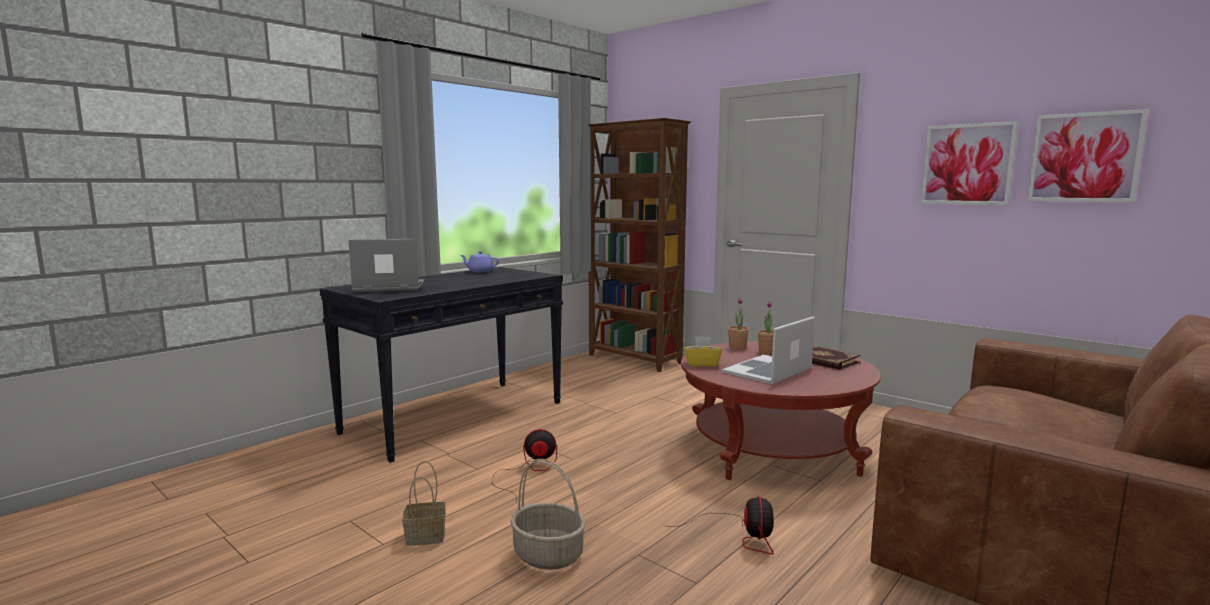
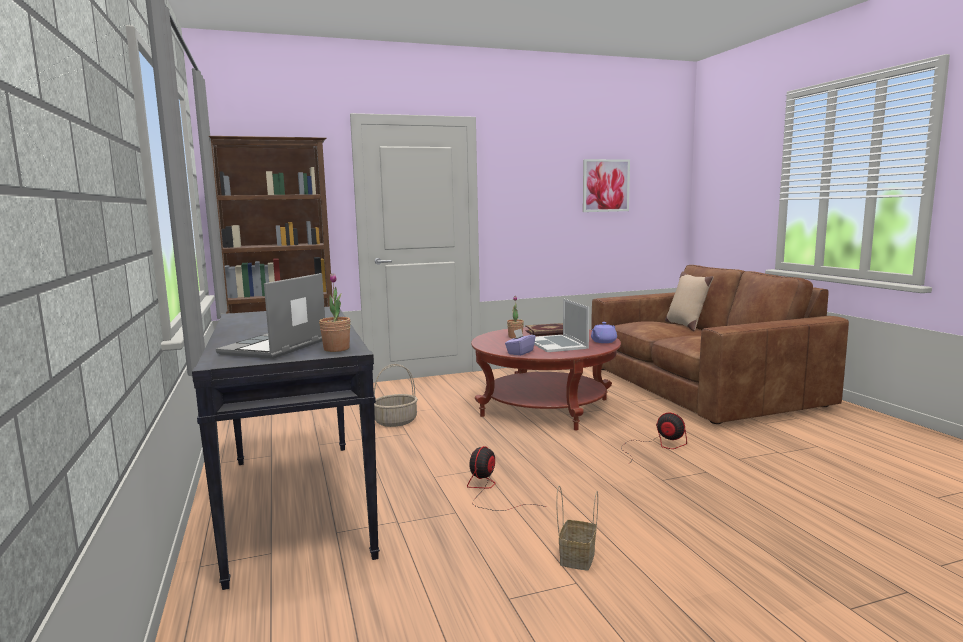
camera: 60 degrees left, 0 degrees up
purple teapot [460,251,499,272] -> purple teapot moved to [591,322,617,343]
basket [510,459,586,570] -> basket moved to [374,364,418,427]
yellow tissue box [684,336,722,367] -> purple tissue box [505,329,535,356]
potted plant [728,298,749,350] -> potted plant moved to [319,273,350,352]
picture [921,121,1018,205] -> none
none -> beige pillow [665,271,714,331]

